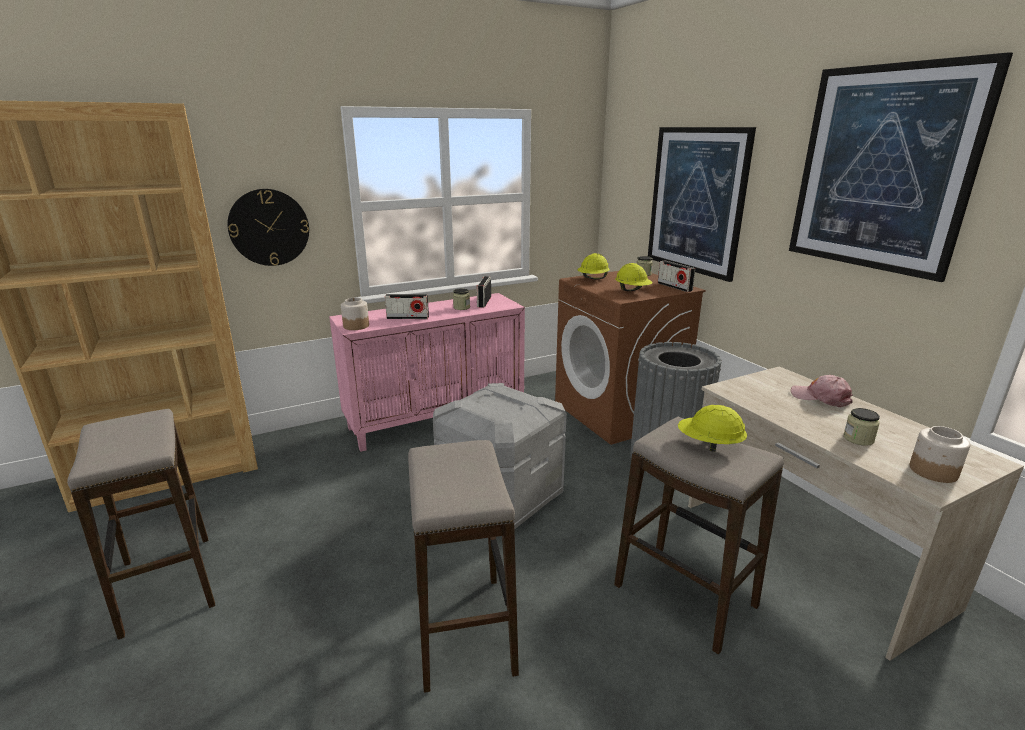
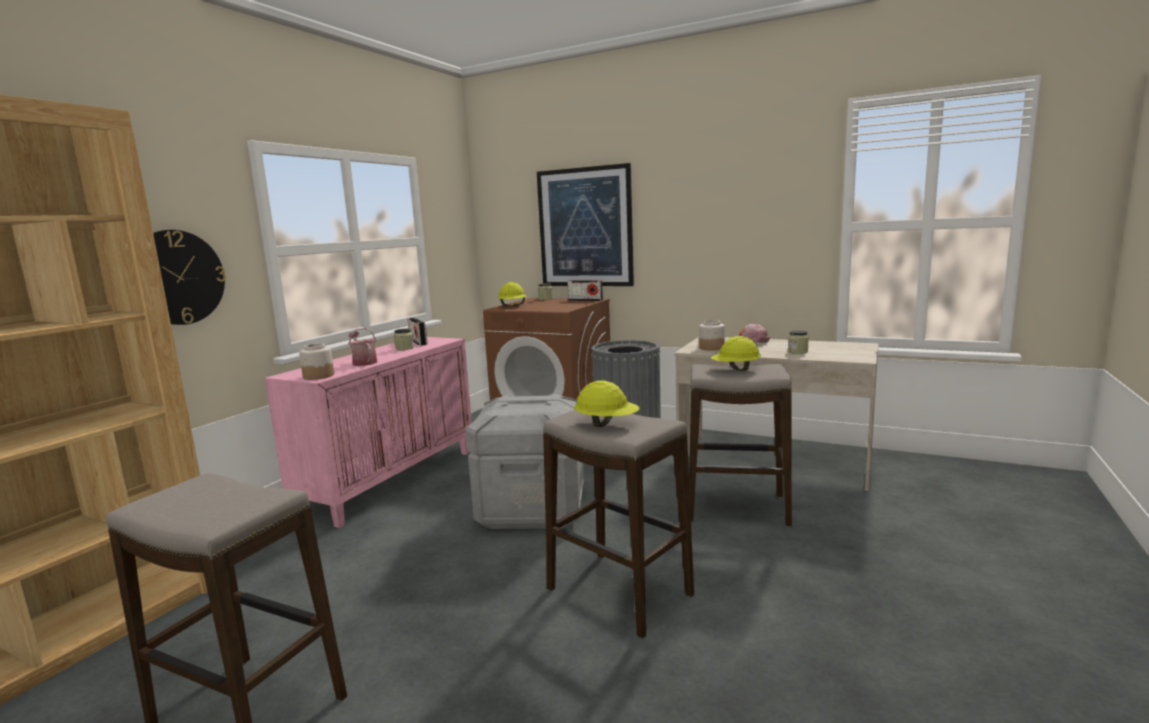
camera: 35 degrees left, 10 degrees down
radio [385,294,429,319] -> watering can [348,328,377,366]
yellow hard hat [615,263,653,291] -> yellow hard hat moved to [574,380,640,427]
picture [789,52,1013,282] -> none
jar [910,426,970,483] -> jar moved to [699,320,725,351]

